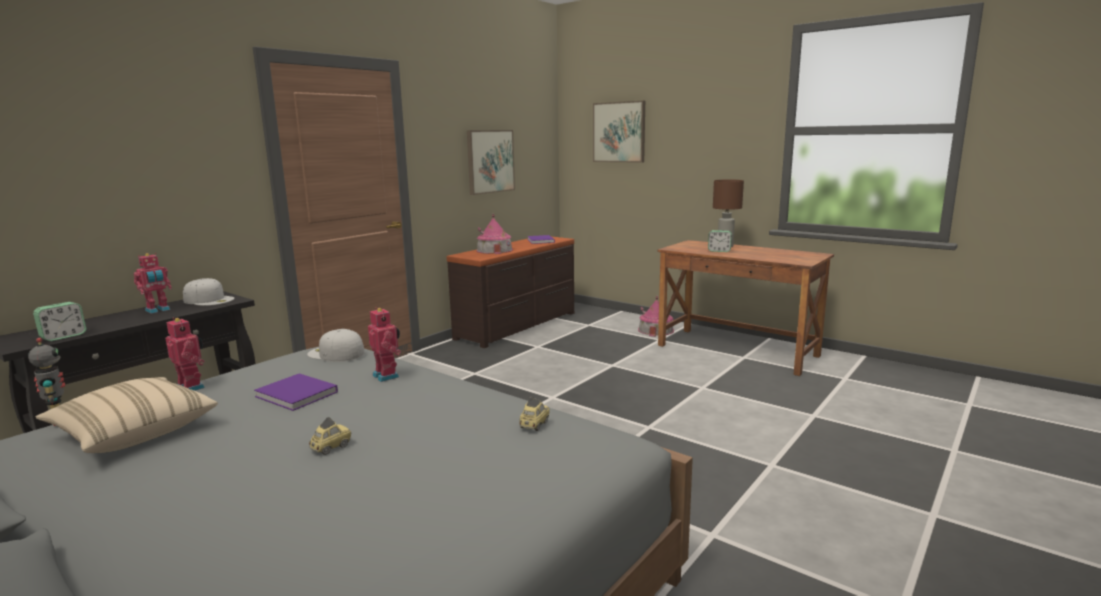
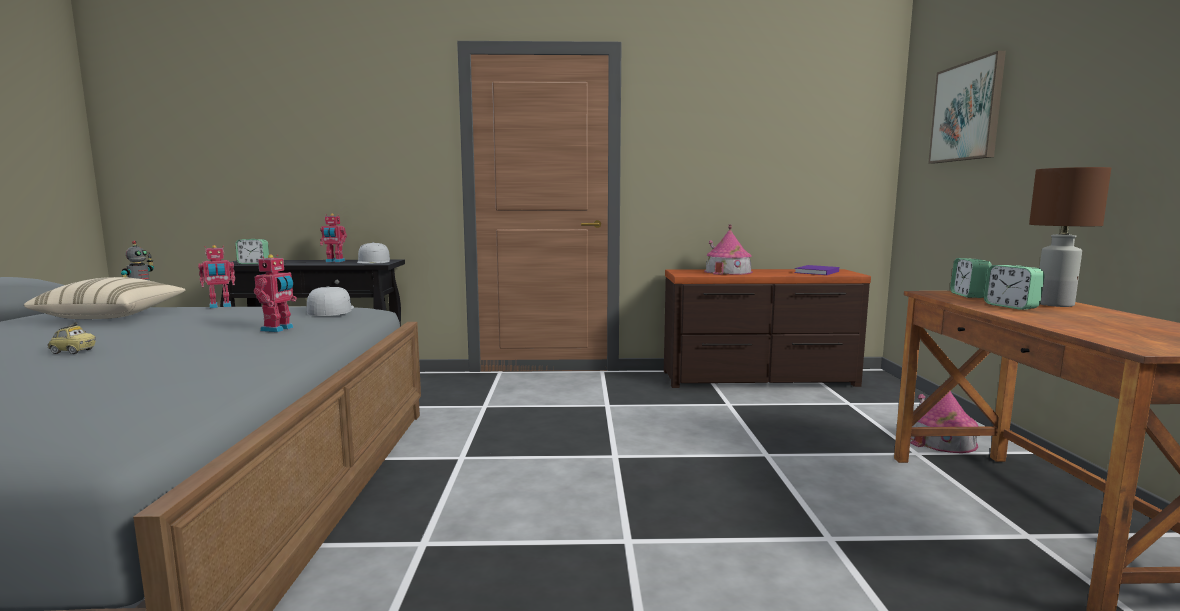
camera: 50 degrees right, 5 degrees down
toy robot [165,317,205,391] -> toy robot turned 60 degrees clockwise [198,245,235,308]
purple book [254,373,338,411] -> none
picture [467,130,515,195] -> none
toy car [519,397,550,431] -> none
none -> alarm clock [950,258,992,298]

